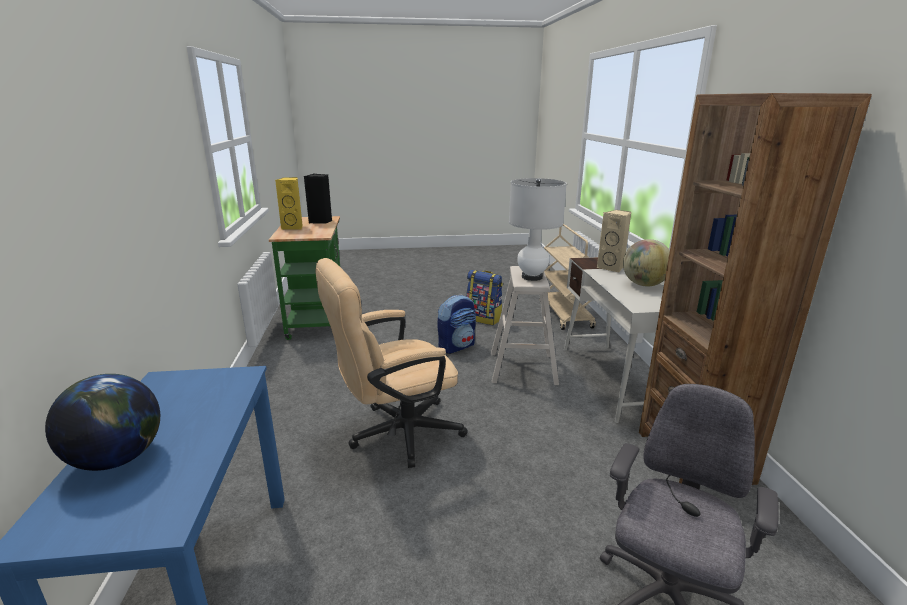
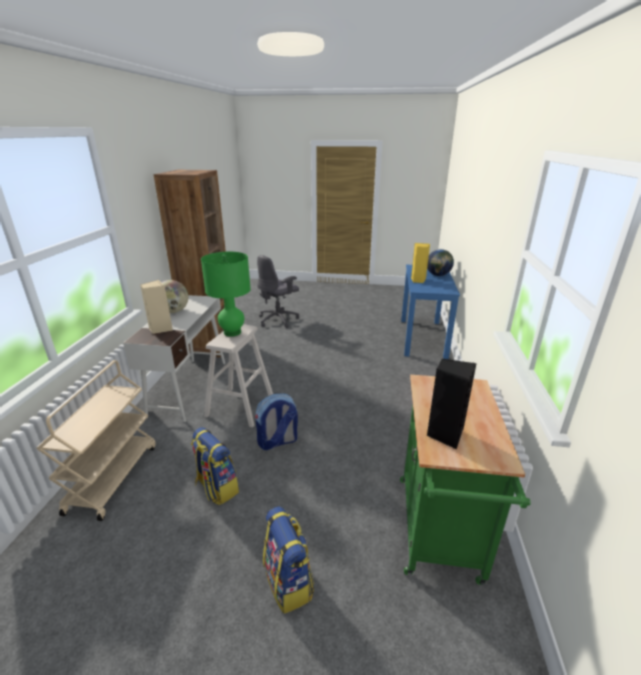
camera: 165 degrees left, 5 degrees up
yellow speaker [275,177,303,230] -> yellow speaker moved to [411,243,430,283]
beige office chair [315,258,468,468] -> none
white table lamp [509,178,567,281] -> green table lamp [201,252,251,337]
none -> backpack [263,506,314,614]

